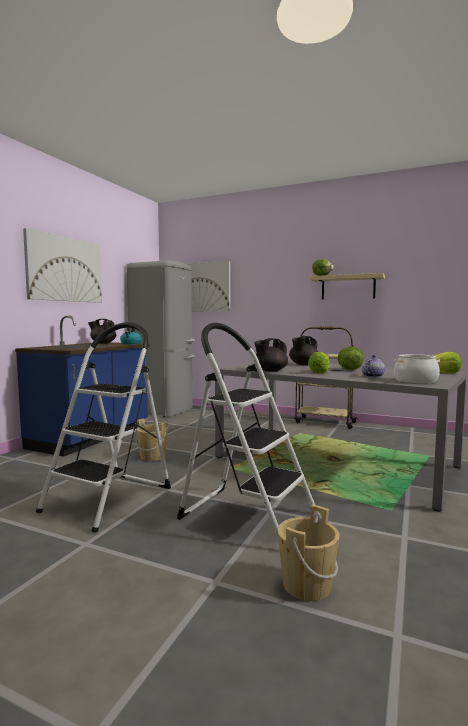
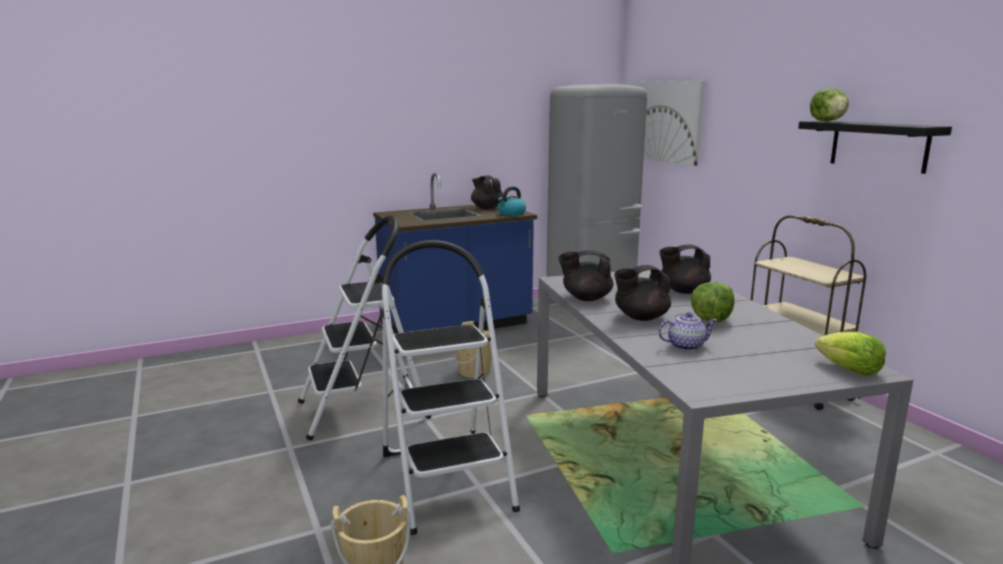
camera: 40 degrees right, 10 degrees up
picture [23,228,102,303] -> none
lettuce [308,352,330,373] -> black teapot [614,265,671,321]
beige shelf [310,273,385,299] -> black shelf [798,121,952,174]
cooking pot [394,354,440,384] -> none

